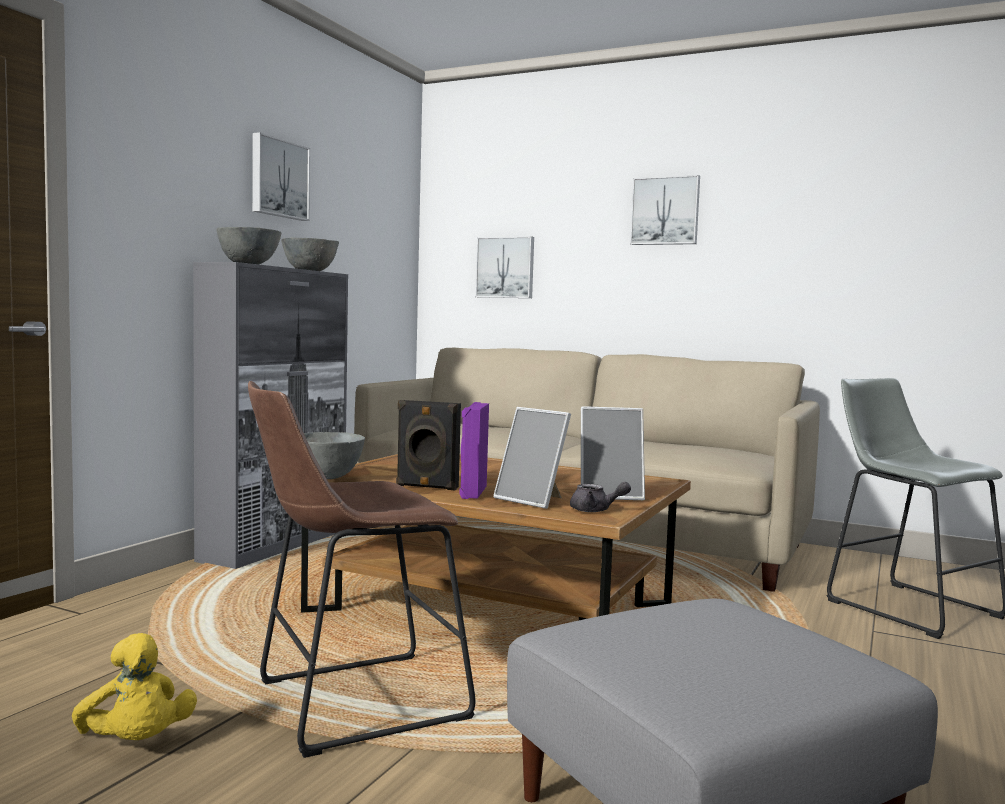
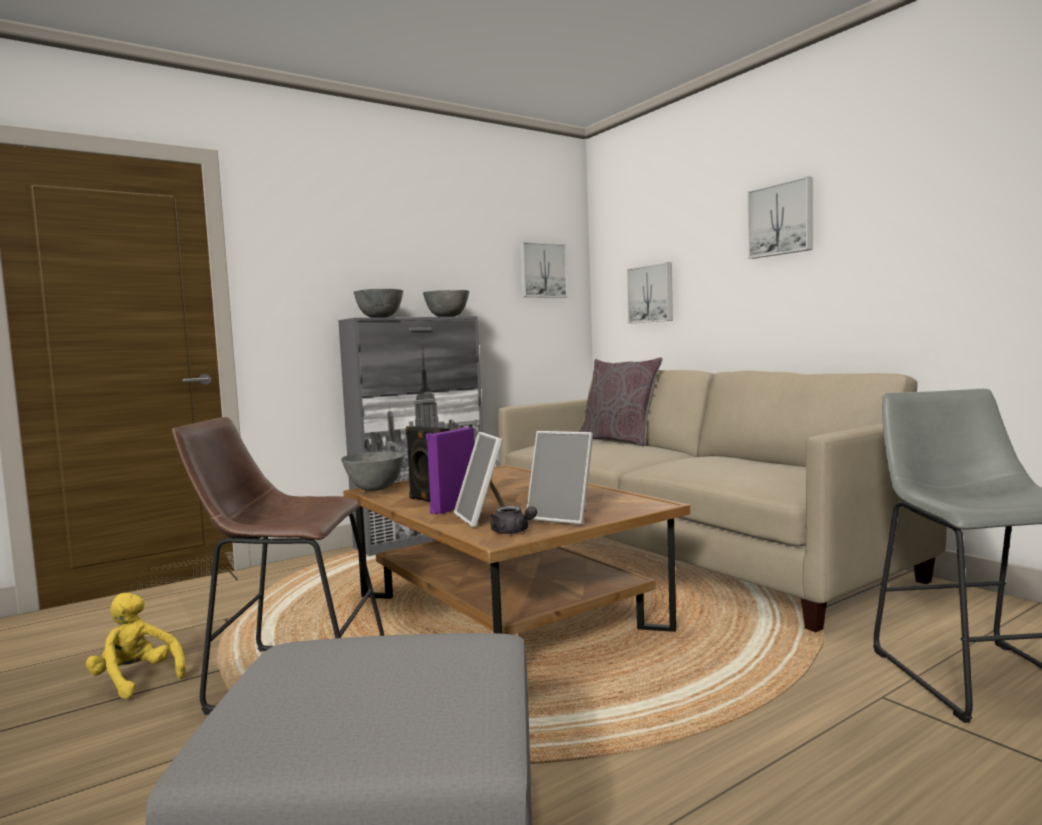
camera: 30 degrees right, 0 degrees up
yellow plush toy [72,633,197,740] -> yellow plush toy turned 135 degrees clockwise [85,593,186,699]
picture [252,132,310,221] -> picture moved to [519,242,568,298]
none -> grey pillow [580,357,663,446]

